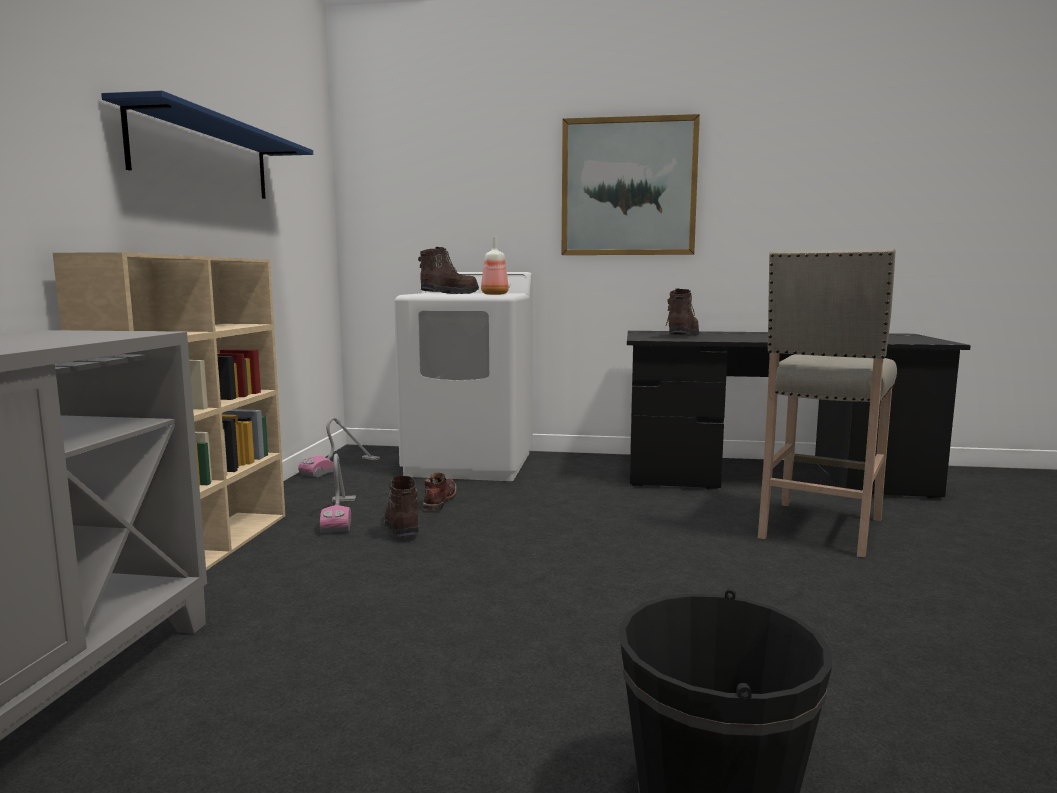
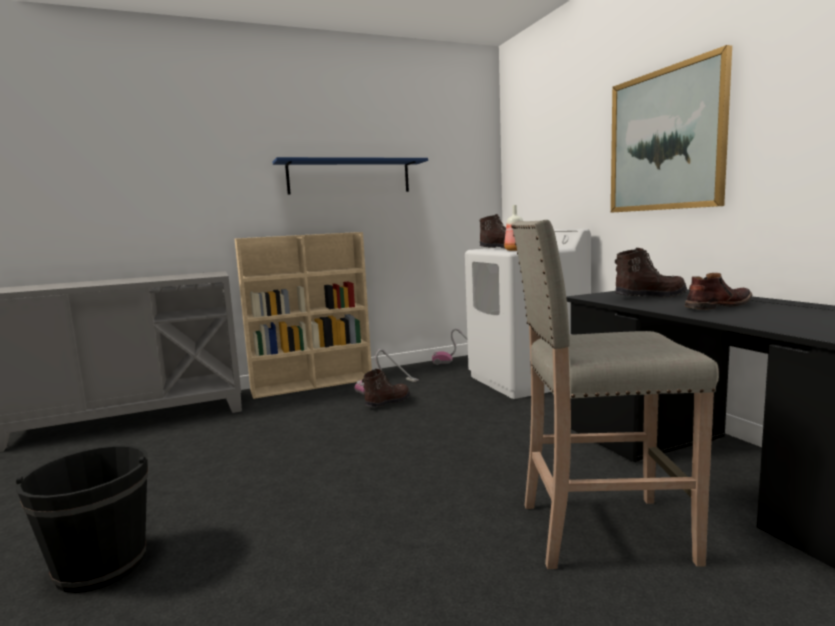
camera: 60 degrees right, 0 degrees up
brown boot [423,472,457,511] -> brown boot moved to [684,273,753,310]

